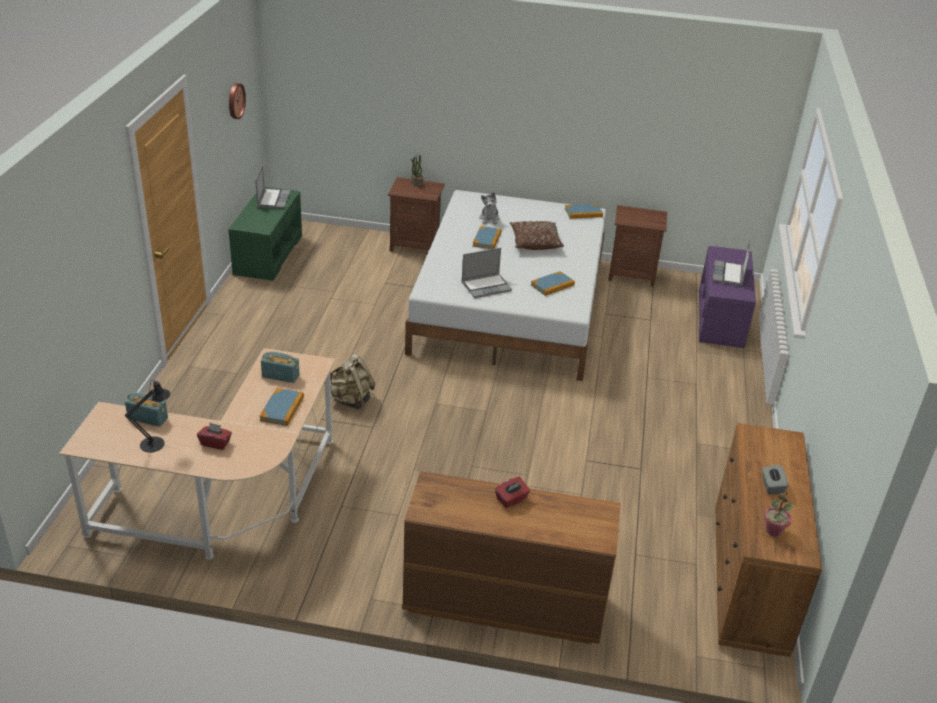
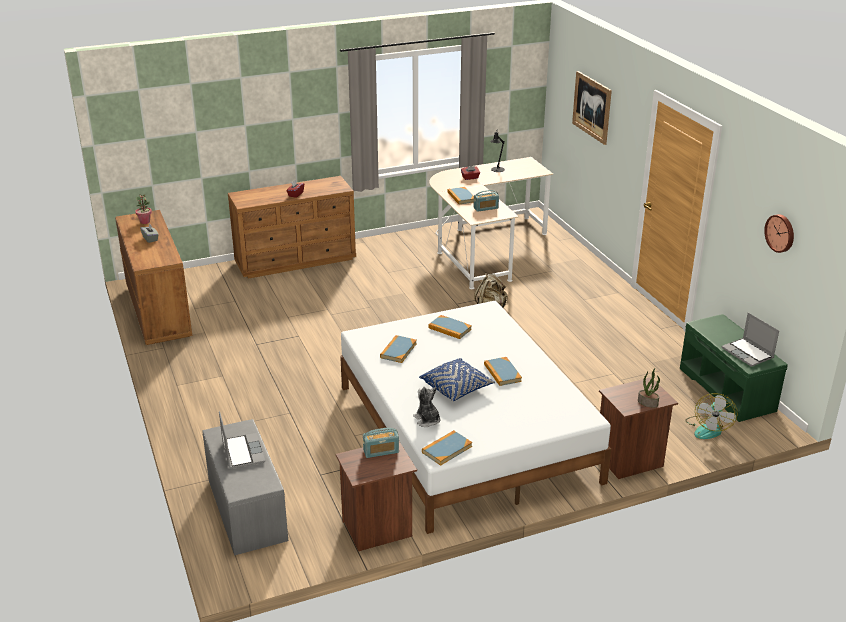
camera: 150 degrees right, 5 degrees down
radio [125,393,168,427] -> radio moved to [363,428,399,458]
laptop [461,248,512,298] -> book [428,315,472,339]
plush toy [480,192,500,225] -> plush toy moved to [413,387,440,427]
brown pillow [510,221,564,250] -> blue pillow [419,358,495,401]
purple bench [699,246,756,348] -> grey bench [202,419,288,556]
none -> picture [572,71,612,145]
none -> fan [685,393,738,439]

